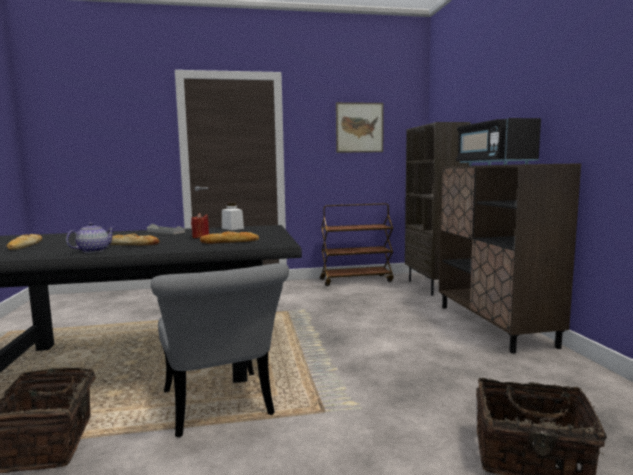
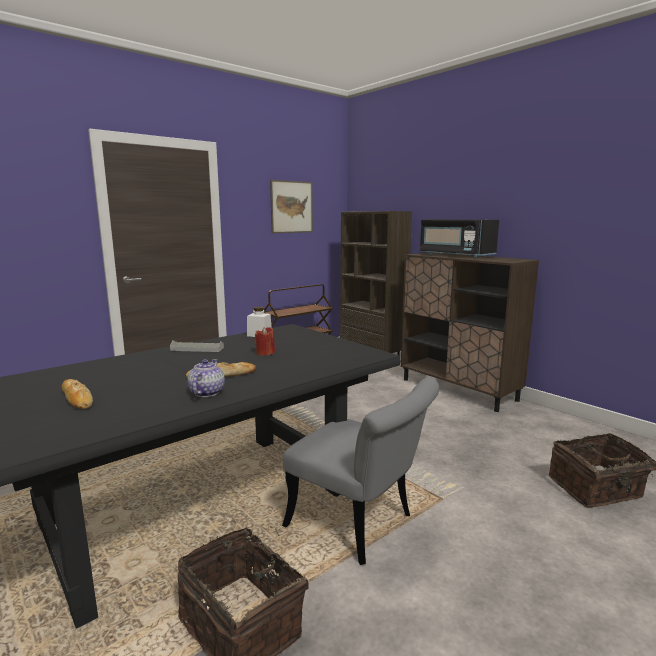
camera: 30 degrees left, 5 degrees up
bread [200,231,259,244] -> none

